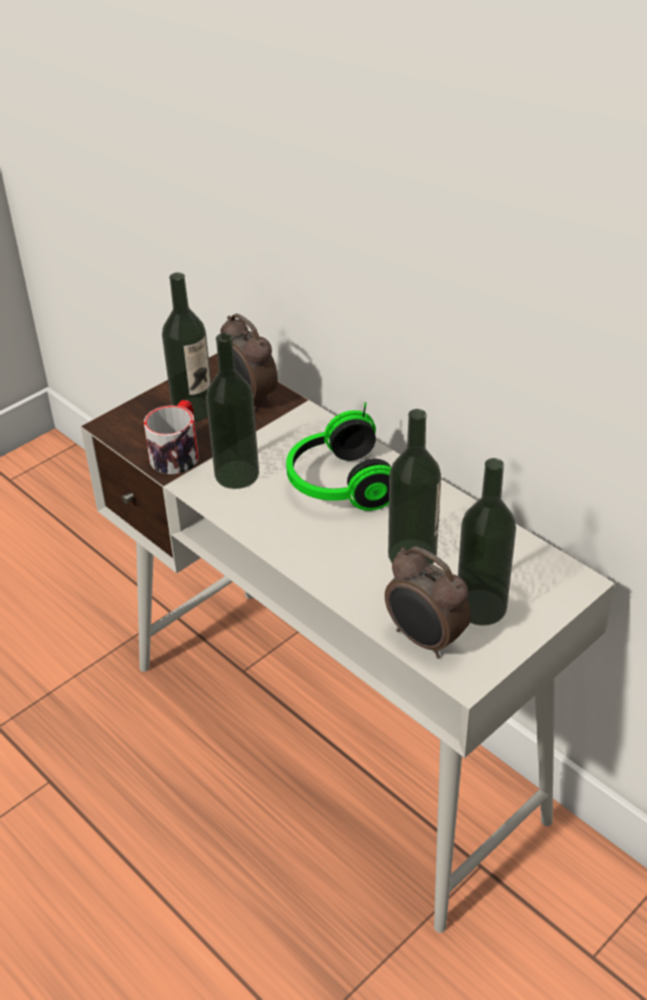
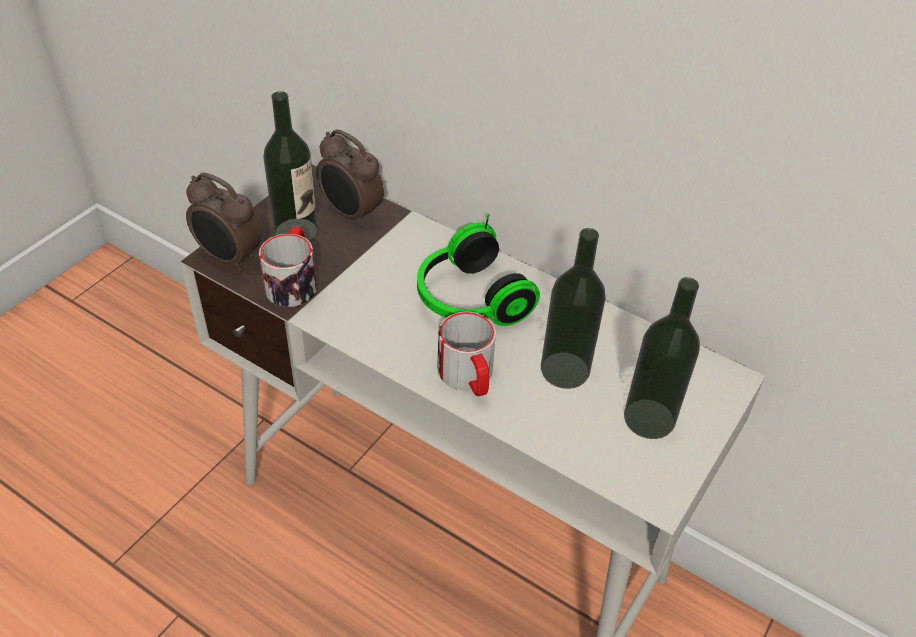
camera: 15 degrees left, 5 degrees up
bottle [206,333,259,489] -> none
alarm clock [385,546,471,659] -> alarm clock moved to [186,173,261,271]
none -> mug [437,311,496,396]

